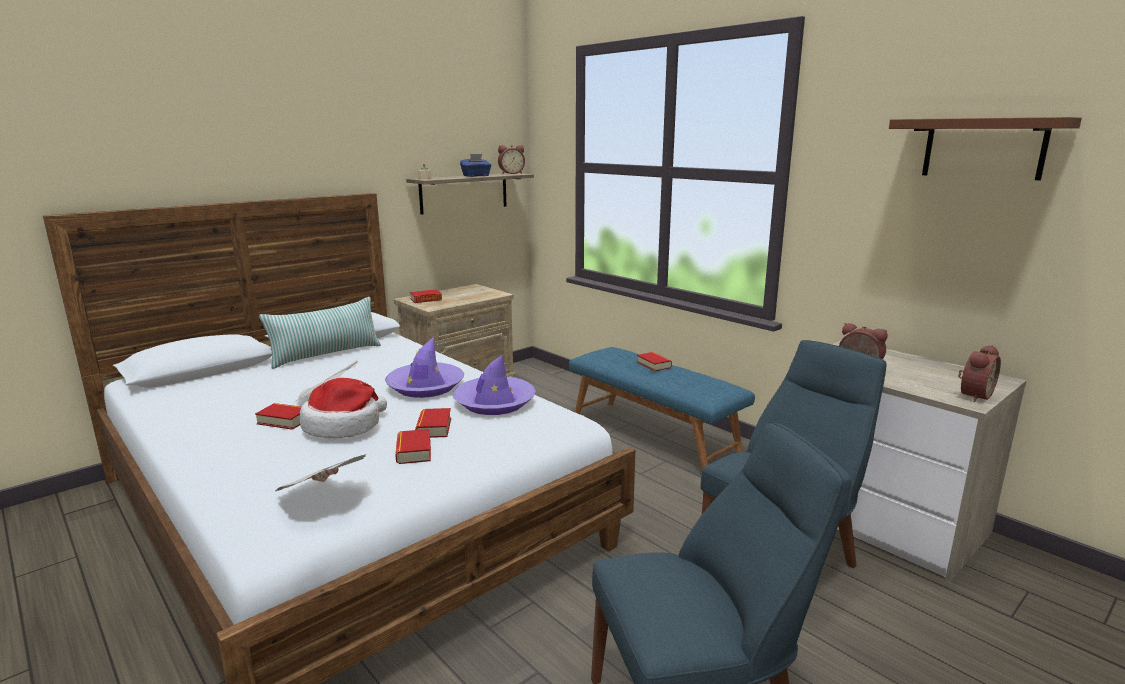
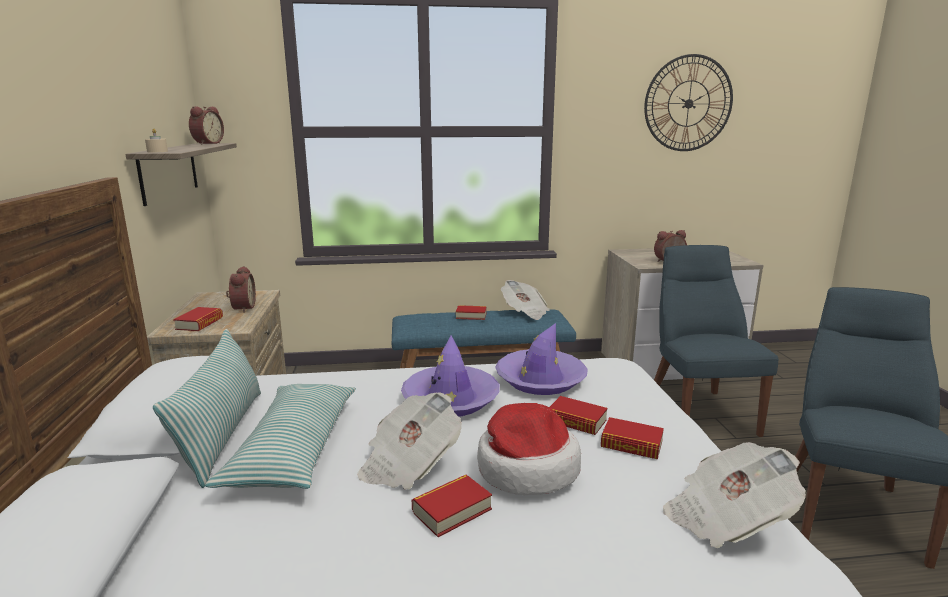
camera: 55 degrees left, 0 degrees up
blue tissue box [460,154,491,177] -> none
brown shelf [889,117,1082,180] -> wall clock [644,54,733,151]
alarm clock [958,345,1001,402] -> alarm clock moved to [226,266,256,313]
none -> pillow [205,384,356,489]
none -> newspaper [501,280,550,320]

